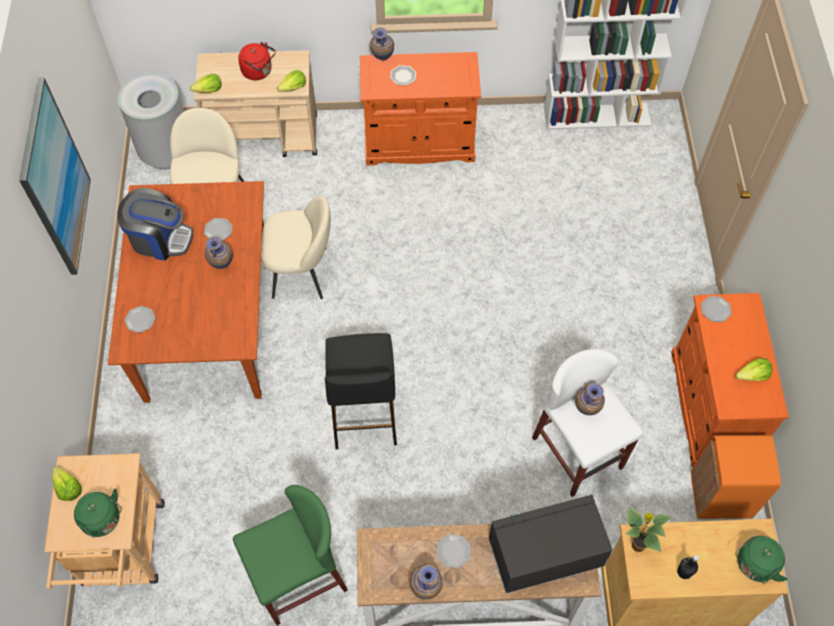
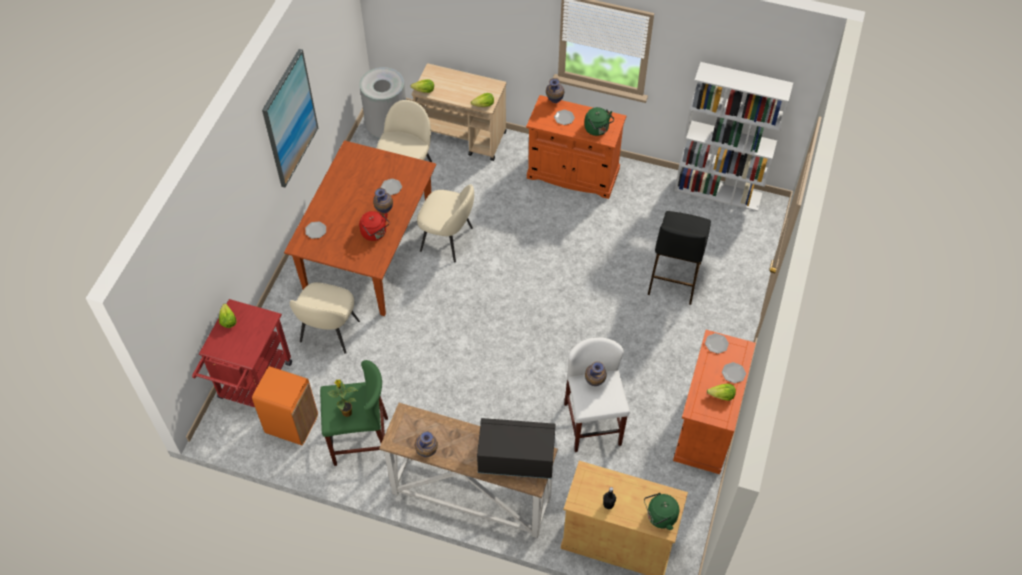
camera: 20 degrees right, 5 degrees down
beige cart [44,453,165,589] -> red cart [192,299,292,407]
green kettle [74,489,122,537] -> green kettle moved to [584,107,614,136]
coffee machine [117,188,193,261] -> none
red kettle [238,42,276,80] -> red kettle moved to [359,211,390,241]
black stool [325,333,397,449] -> black stool moved to [648,211,711,305]
plate [436,534,471,568] -> plate moved to [722,362,746,383]
potted plant [626,507,671,552] -> potted plant moved to [327,380,358,417]
orange trash can [691,435,781,519] -> orange trash can moved to [252,366,318,445]
none -> beige chair [290,282,360,354]

